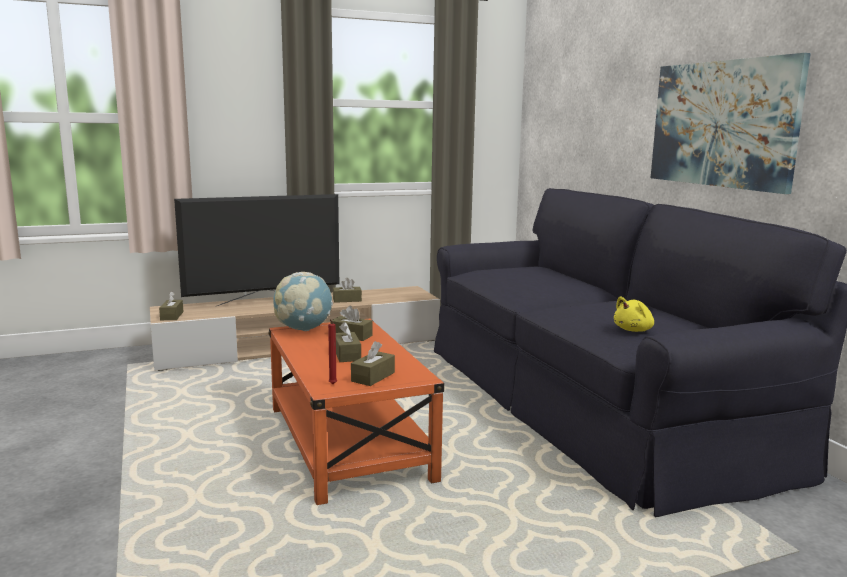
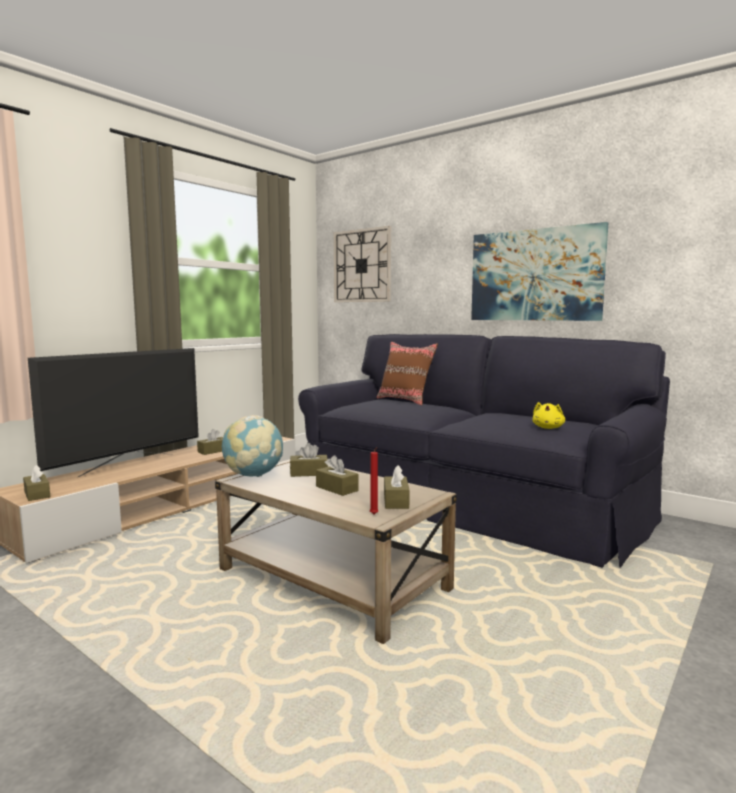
camera: 30 degrees left, 5 degrees down
orange coffee table [268,319,444,505] -> beige coffee table [215,459,457,644]
none -> wall clock [334,226,391,302]
none -> brown pillow [377,342,438,405]

